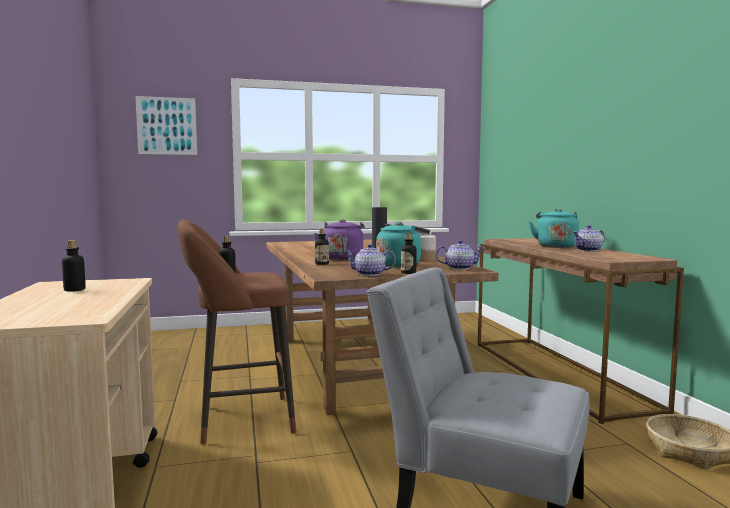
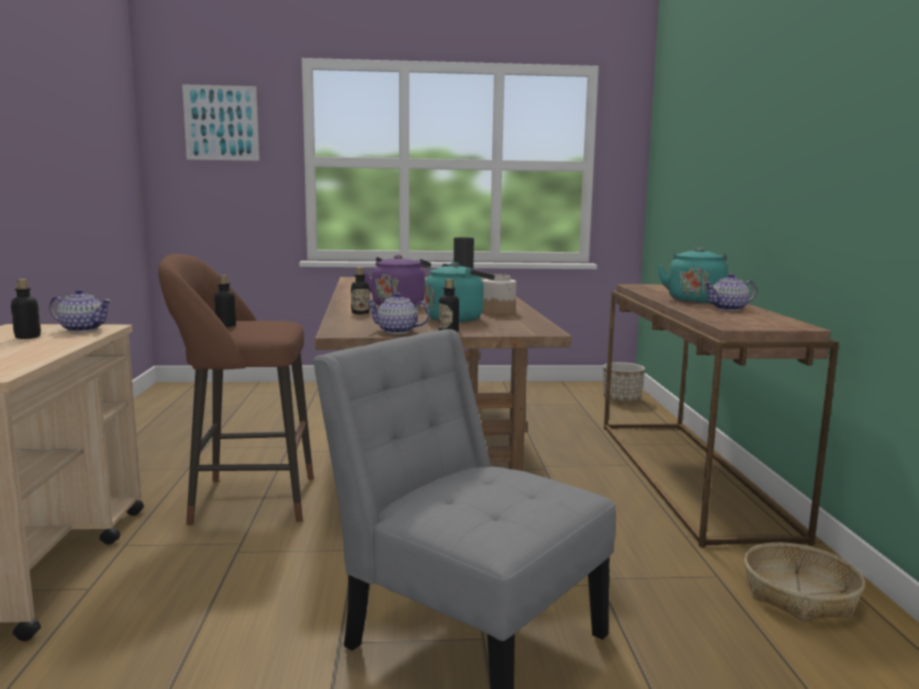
camera: 10 degrees right, 5 degrees up
teapot [436,240,484,270] -> teapot moved to [49,289,112,332]
none -> planter [603,362,645,403]

